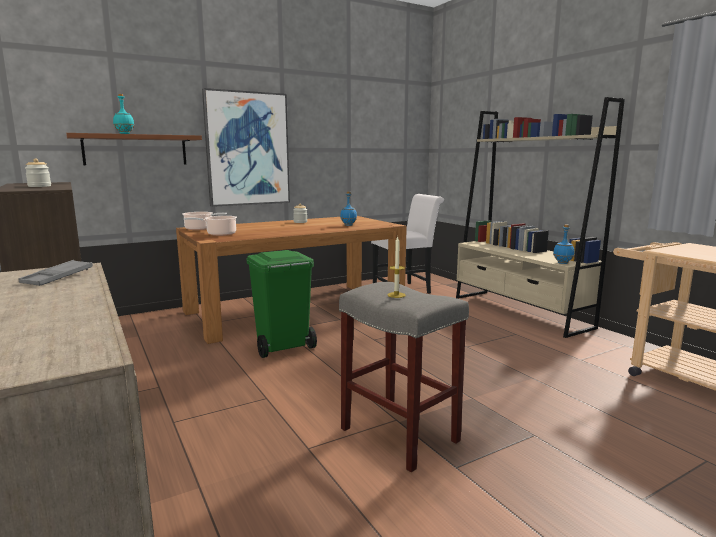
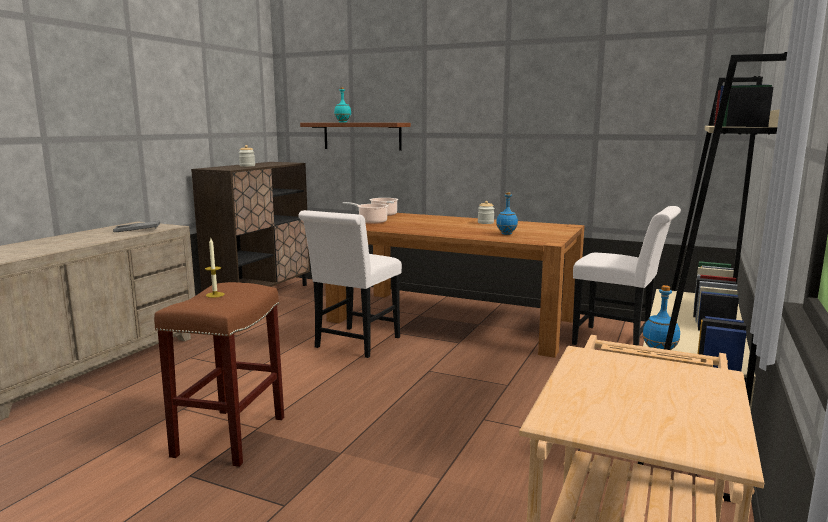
camera: 55 degrees right, 0 degrees up
picture [202,88,290,207] -> none
green trash can [246,250,317,358] -> white chair [298,210,402,358]
grey stool [339,282,469,472] -> brown stool [154,282,284,467]

